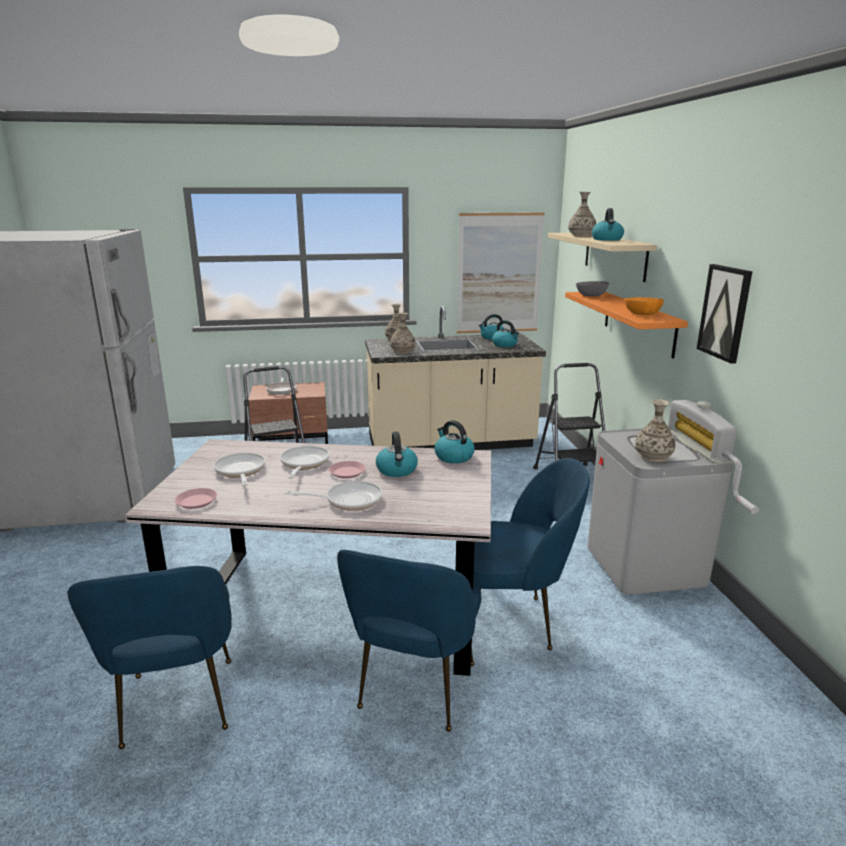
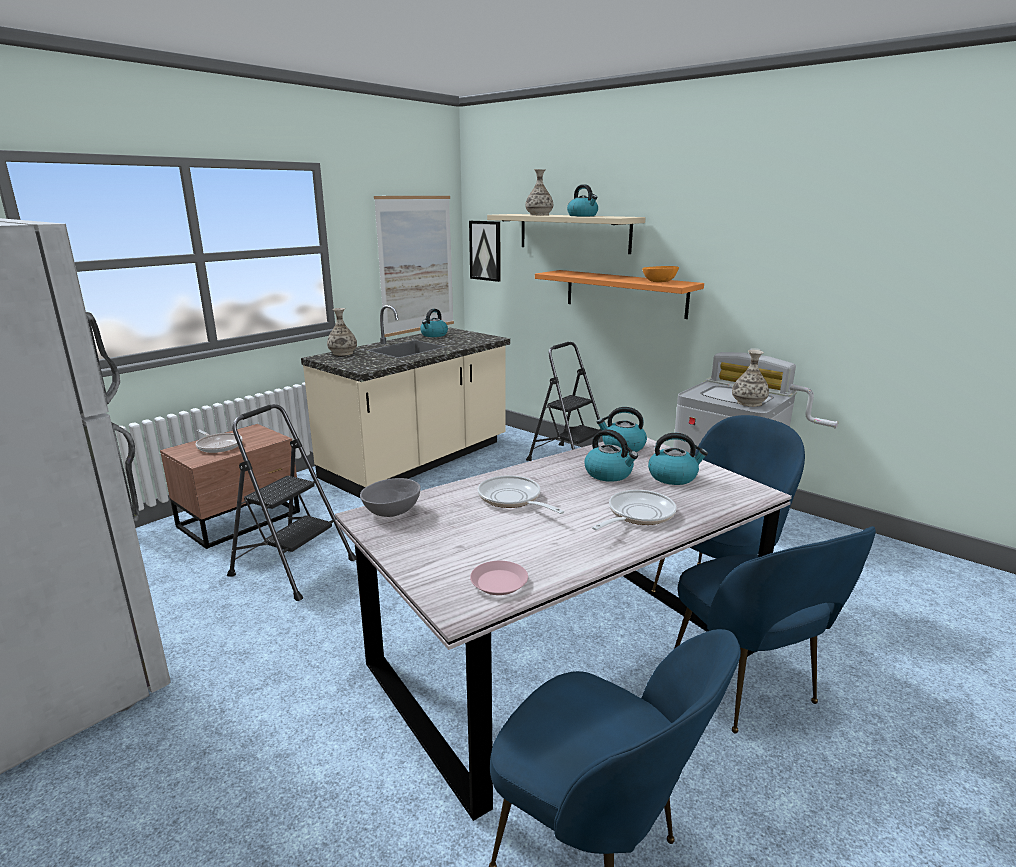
camera: 40 degrees left, 0 degrees up
frying pan [214,453,265,486] -> none
pink plate [329,461,365,479] -> none
vase [390,313,415,354] -> none
kettle [492,320,519,347] -> kettle moved to [648,433,708,485]
grey bowl [576,281,609,296] -> grey bowl moved to [360,478,421,517]
picture [697,264,753,364] -> picture moved to [469,221,501,282]

